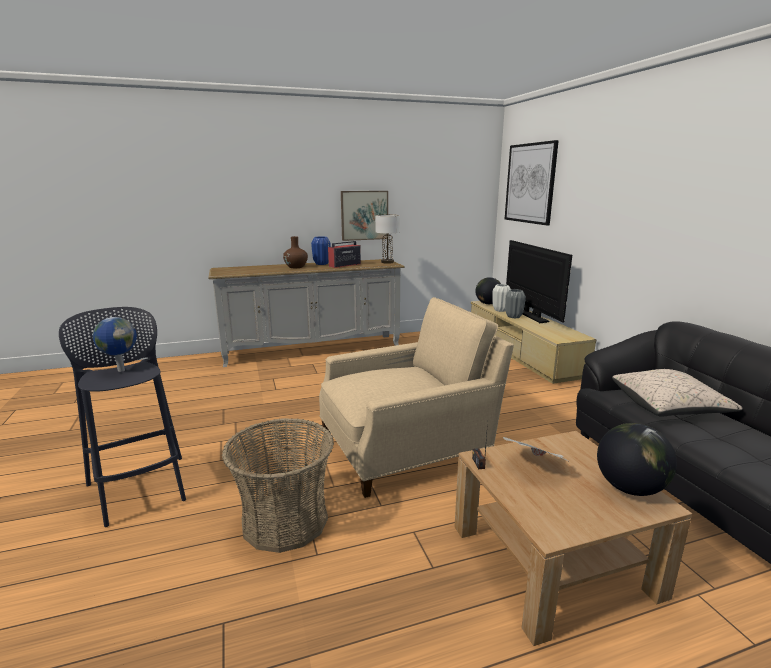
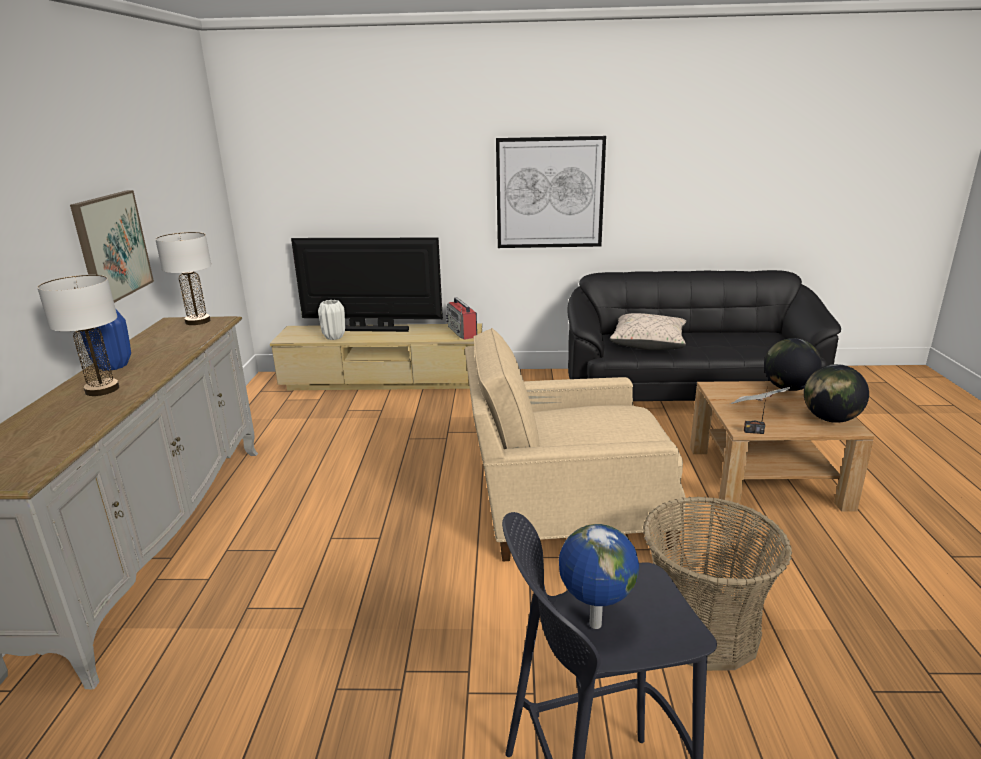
camera: 70 degrees left, 5 degrees up
brown vase [283,236,308,268] -> table lamp [37,275,119,396]
beige armchair [319,297,514,498] -> beige armchair turned 90 degrees counterclockwise [465,328,686,562]
radio [328,241,361,268] -> radio moved to [446,297,477,340]
globe [475,277,501,304] -> globe moved to [804,364,869,423]
picture [505,140,559,225] -> picture moved to [496,136,606,248]
grey vase [505,289,526,318] -> none

